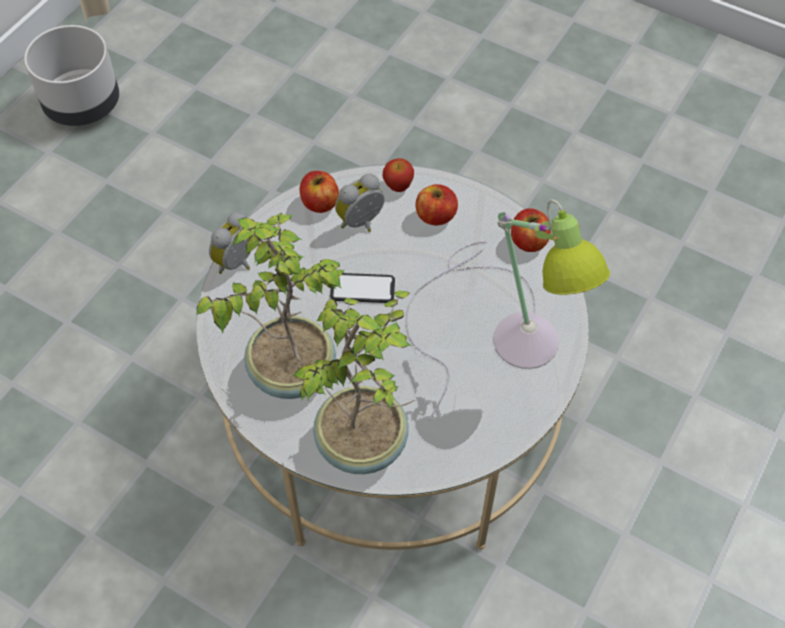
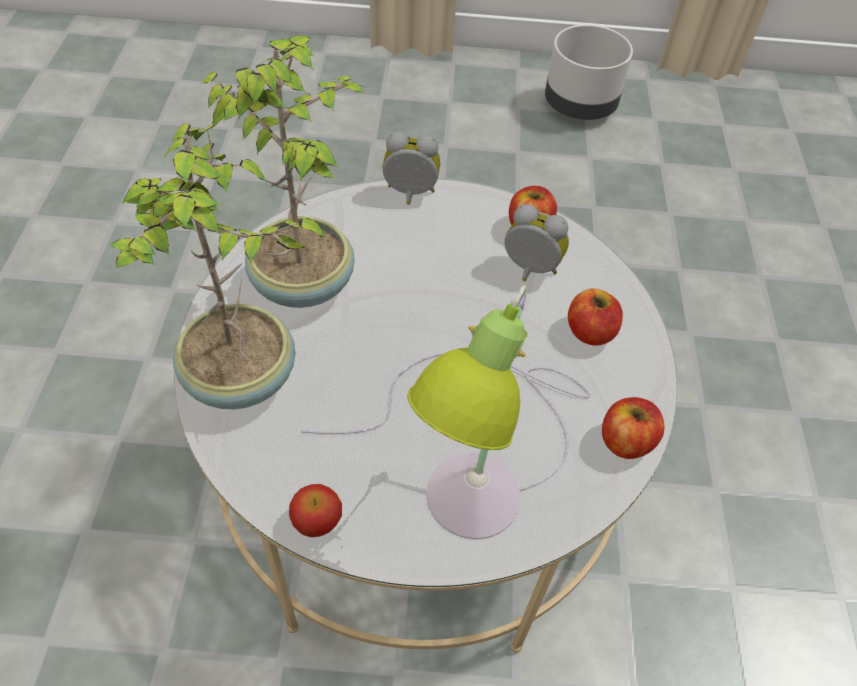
camera: 60 degrees right, 5 degrees down
phone [330,273,395,303] -> none
apple [383,158,414,192] -> apple moved to [289,484,342,537]

